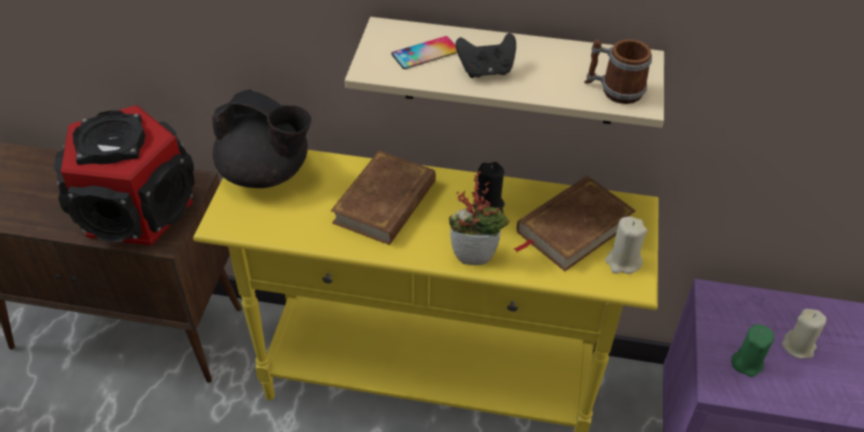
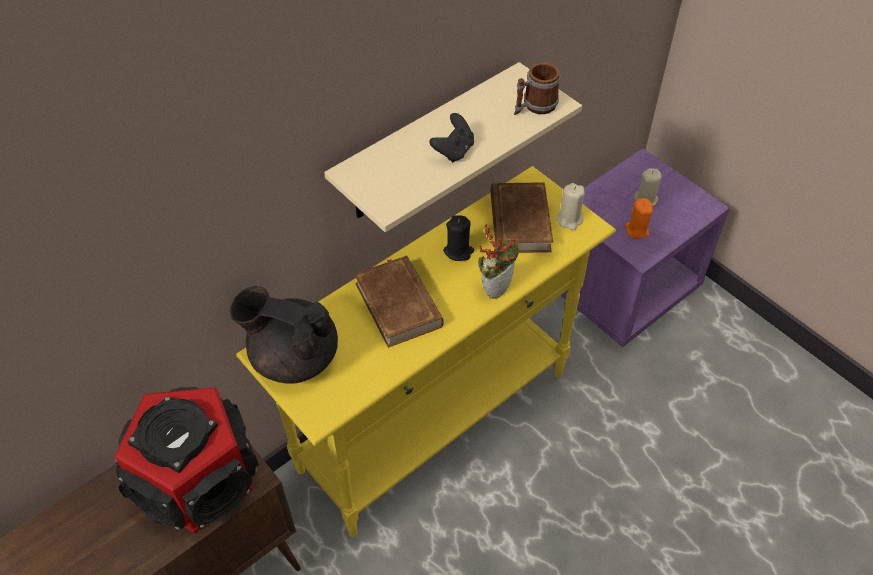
camera: 50 degrees left, 5 degrees up
black teapot [212,89,311,188] -> black teapot turned 135 degrees counterclockwise [230,286,338,384]
phone [391,36,457,69] -> none
green candle [731,324,774,377] -> orange candle [625,198,653,239]

